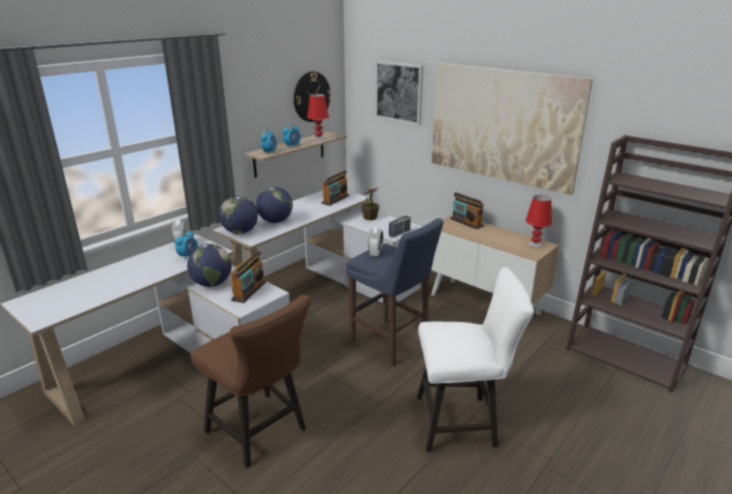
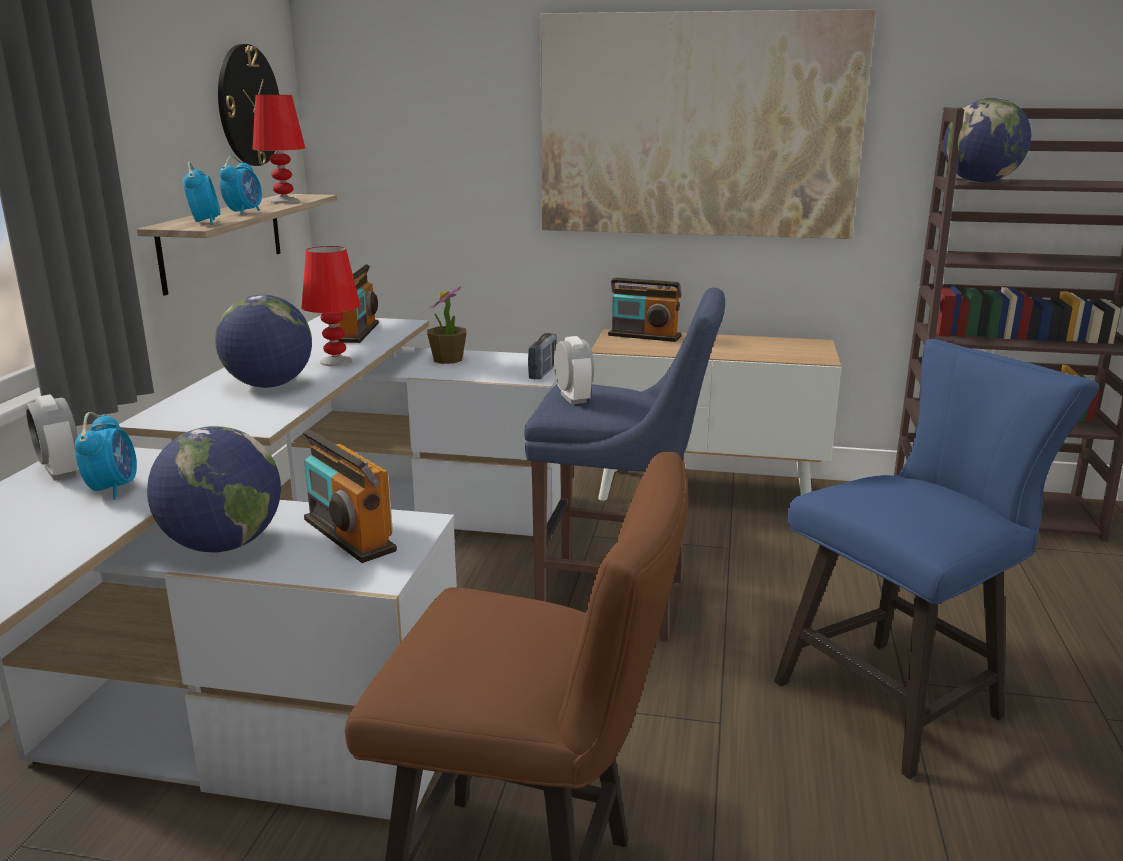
camera: 30 degrees left, 5 degrees down
globe [219,196,258,234] -> globe moved to [943,98,1032,183]
radio [230,251,266,303] -> radio turned 150 degrees clockwise [303,429,397,563]
picture [375,61,423,125] -> none
white chair [417,267,534,452] -> blue chair [774,339,1099,779]
red table lamp [526,195,552,248] -> red table lamp moved to [302,246,360,366]

